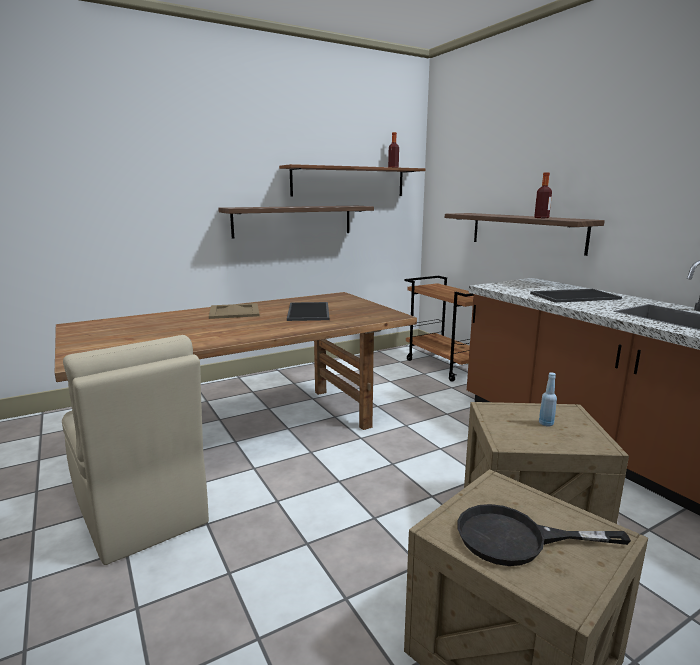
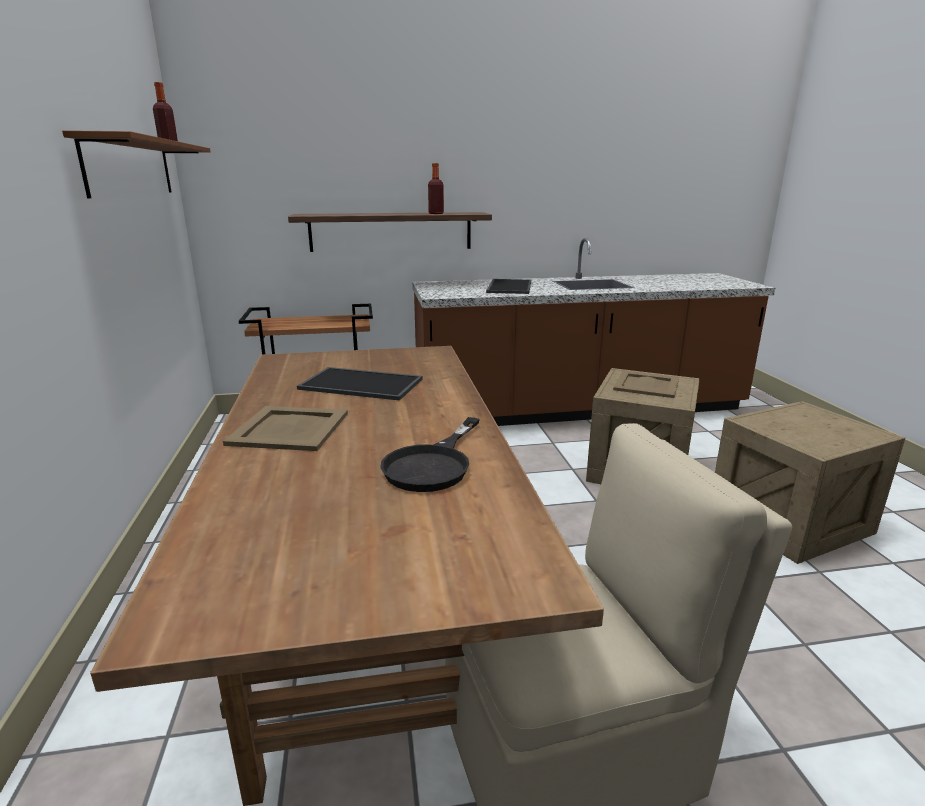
camera: 70 degrees left, 5 degrees up
shelf [218,206,374,238] -> none
black frying pan [457,504,631,566] -> black frying pan moved to [380,417,480,492]
blue bottle [539,372,557,426] -> beige tray [613,371,679,398]

